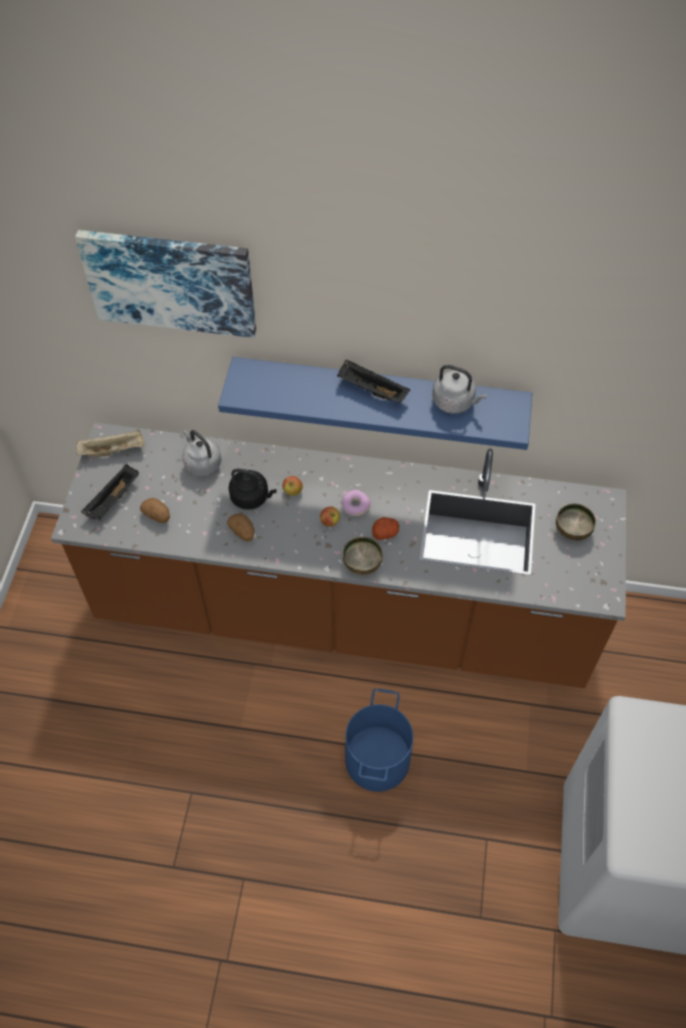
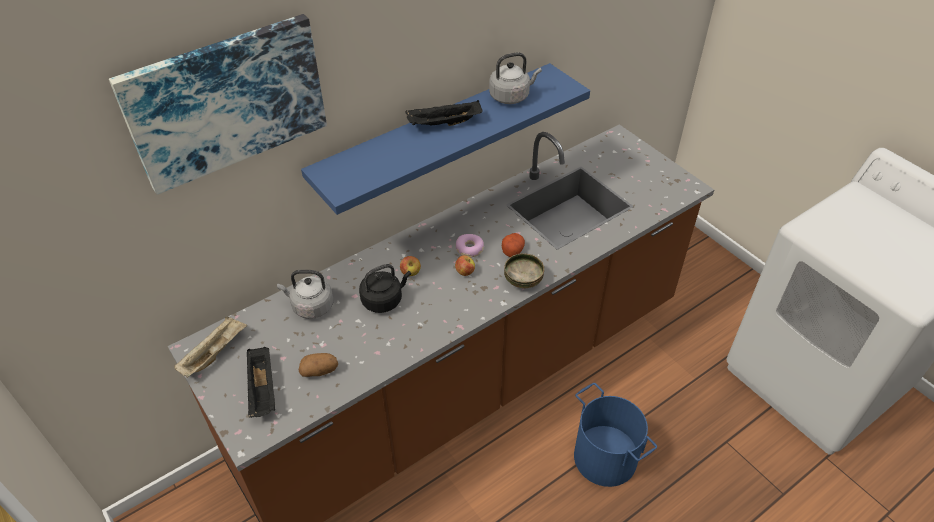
camera: 45 degrees left, 10 degrees down
potato [227,513,254,541] -> none
bowl [556,504,596,540] -> none

